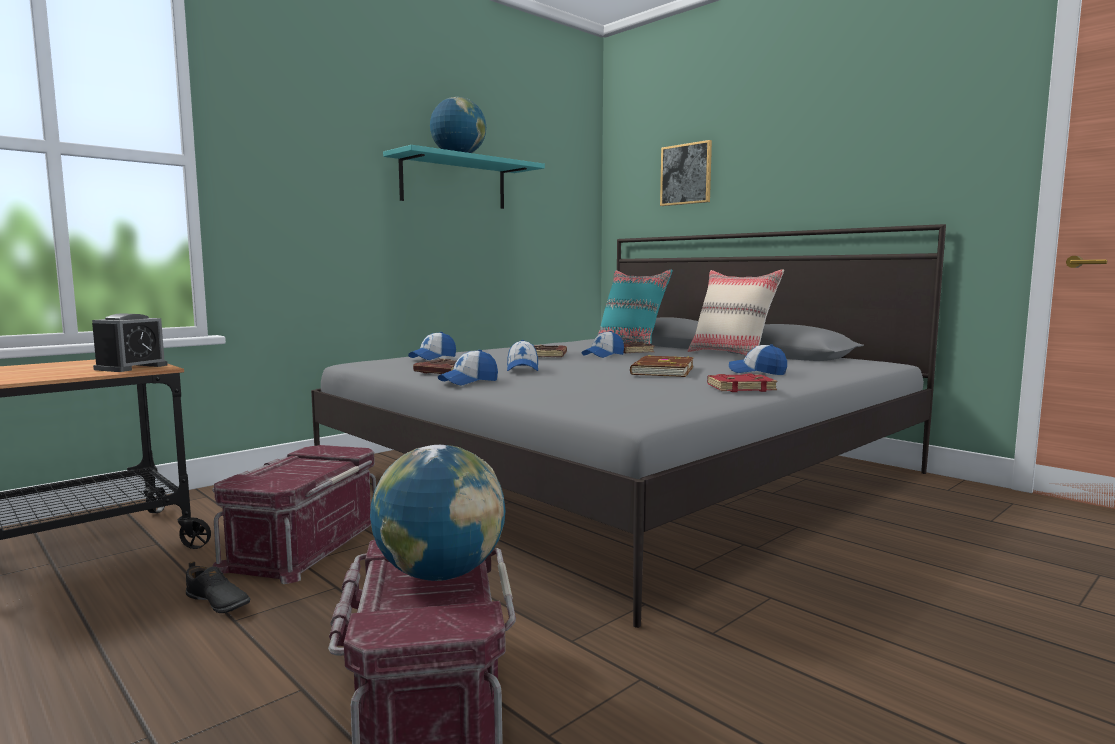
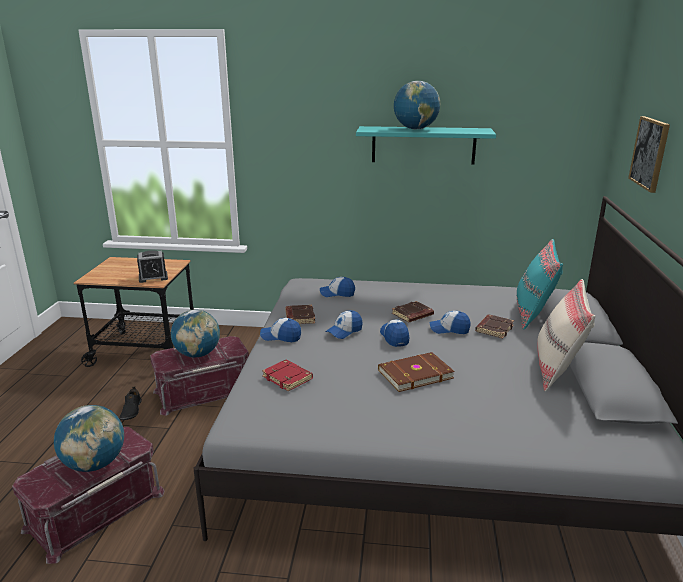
camera: 50 degrees right, 15 degrees up
red book [707,374,777,392] -> red book moved to [262,360,313,391]
cap [729,344,787,375] -> cap moved to [380,319,409,347]
none -> globe [171,309,220,357]

